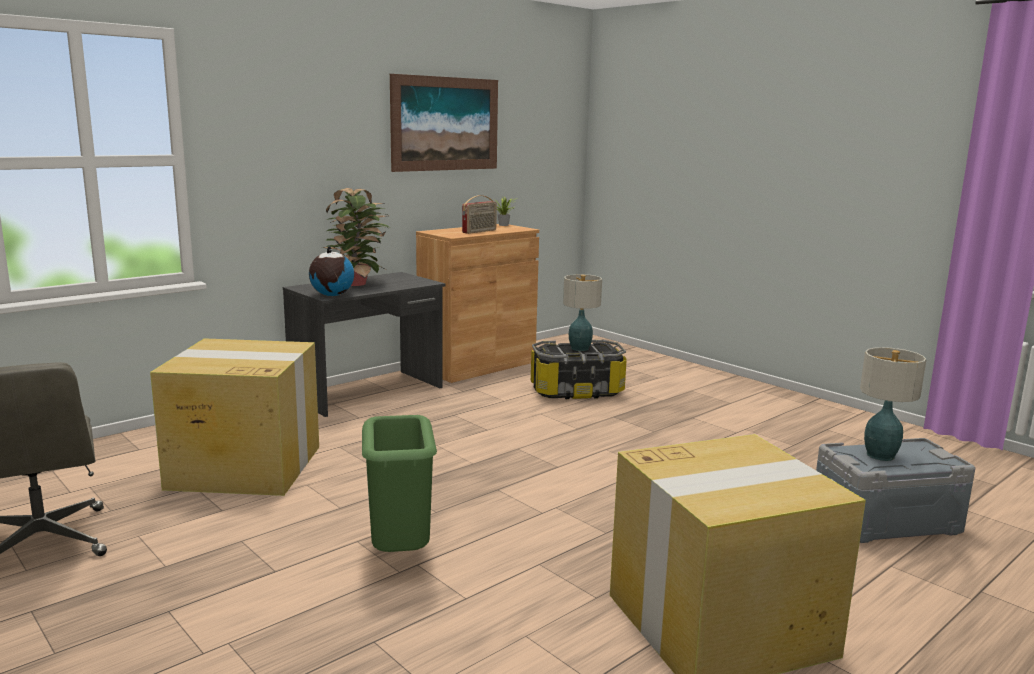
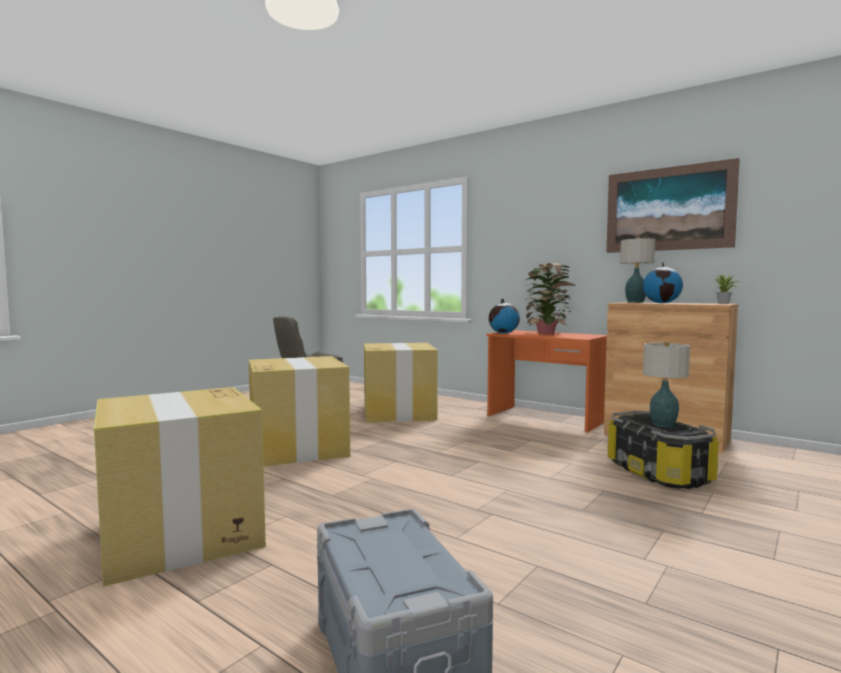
camera: 80 degrees right, 10 degrees down
grey desk [283,272,445,417] -> orange desk [486,330,607,433]
green trash can [362,415,437,552] -> cardboard box [249,356,350,466]
radio [462,195,497,234] -> globe [643,262,683,303]
table lamp [860,347,926,461] -> table lamp moved to [620,238,655,303]

